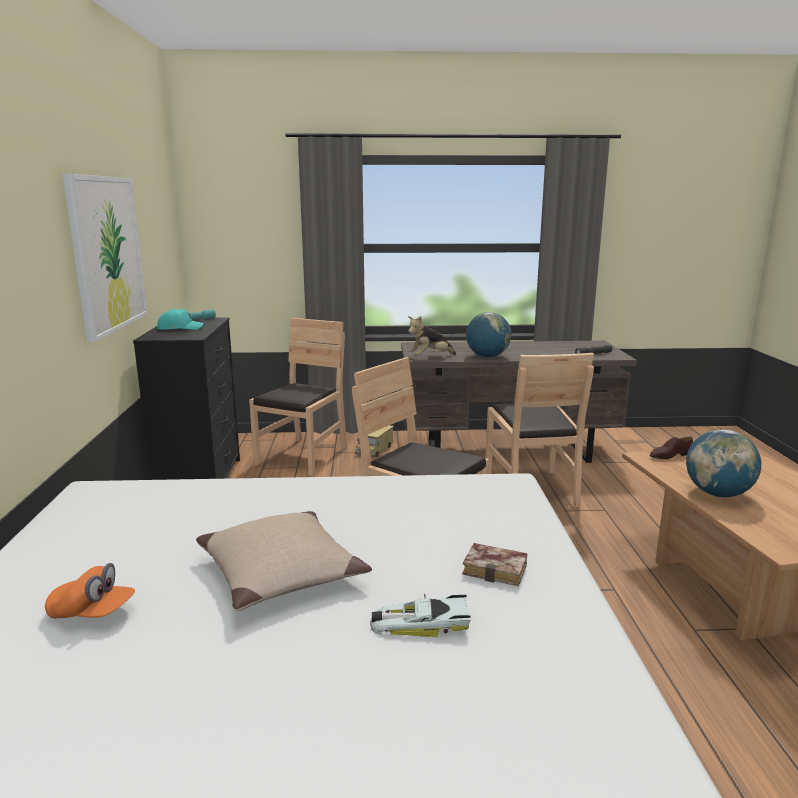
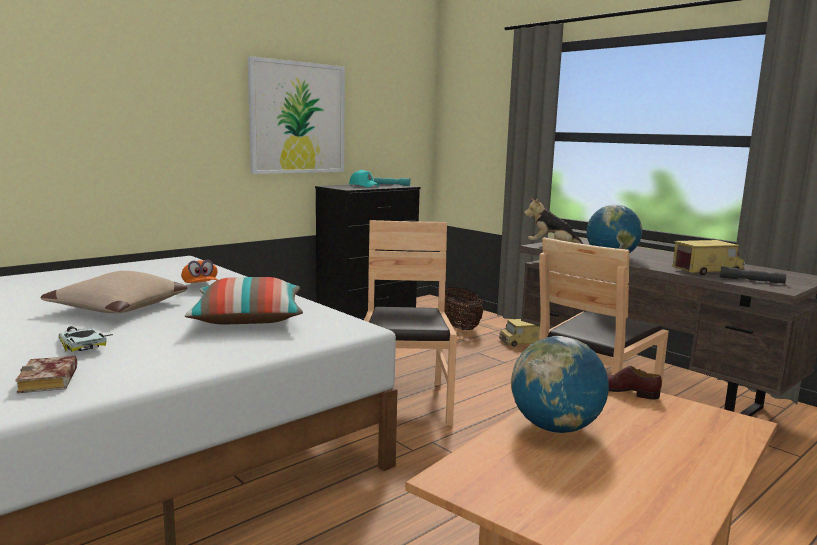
camera: 50 degrees right, 5 degrees down
orange cap [45,563,135,619] -> orange cap moved to [181,260,218,283]
brown chair [249,318,347,476] -> basket [444,287,484,330]
book [462,543,528,586] -> book moved to [15,356,77,393]
none -> pillow [185,277,303,324]
none -> toy truck [673,240,745,275]

